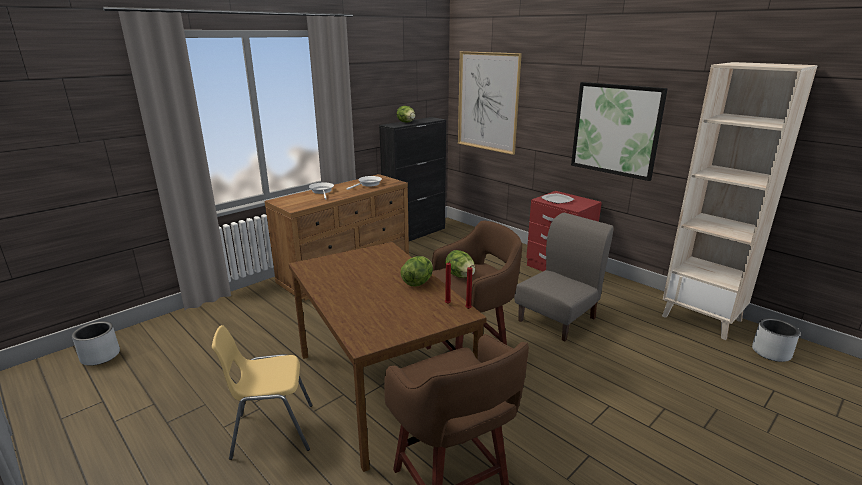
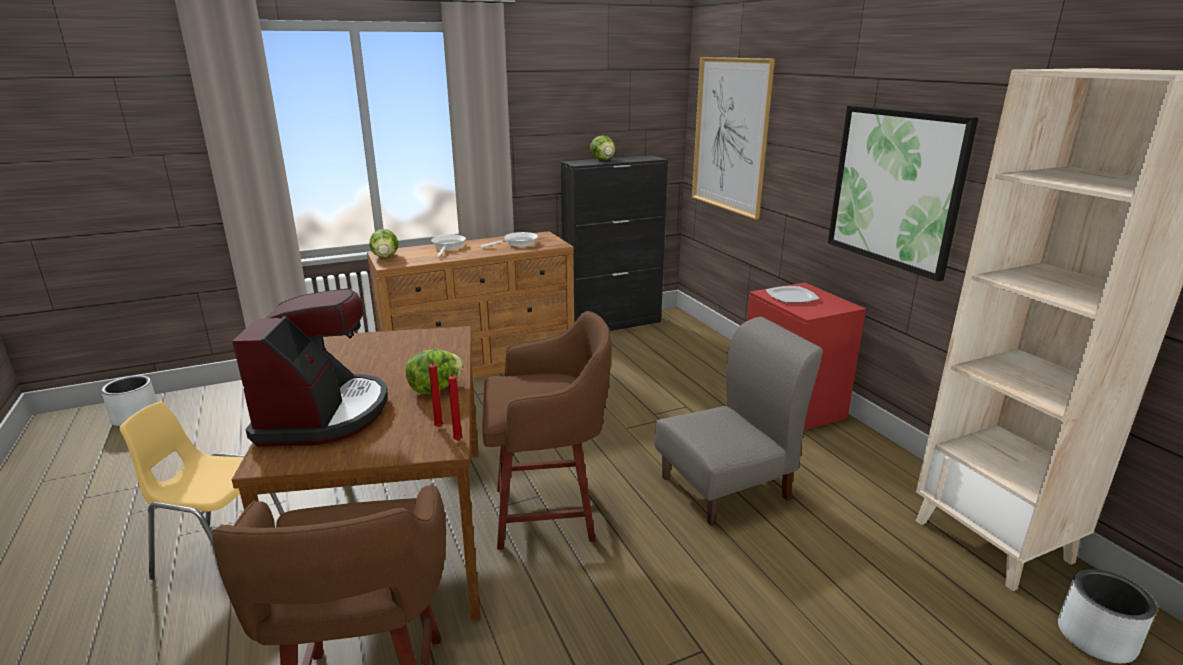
camera: 20 degrees right, 0 degrees up
lettuce [445,250,475,278] -> lettuce moved to [369,229,398,258]
none -> coffee machine [232,288,387,447]

